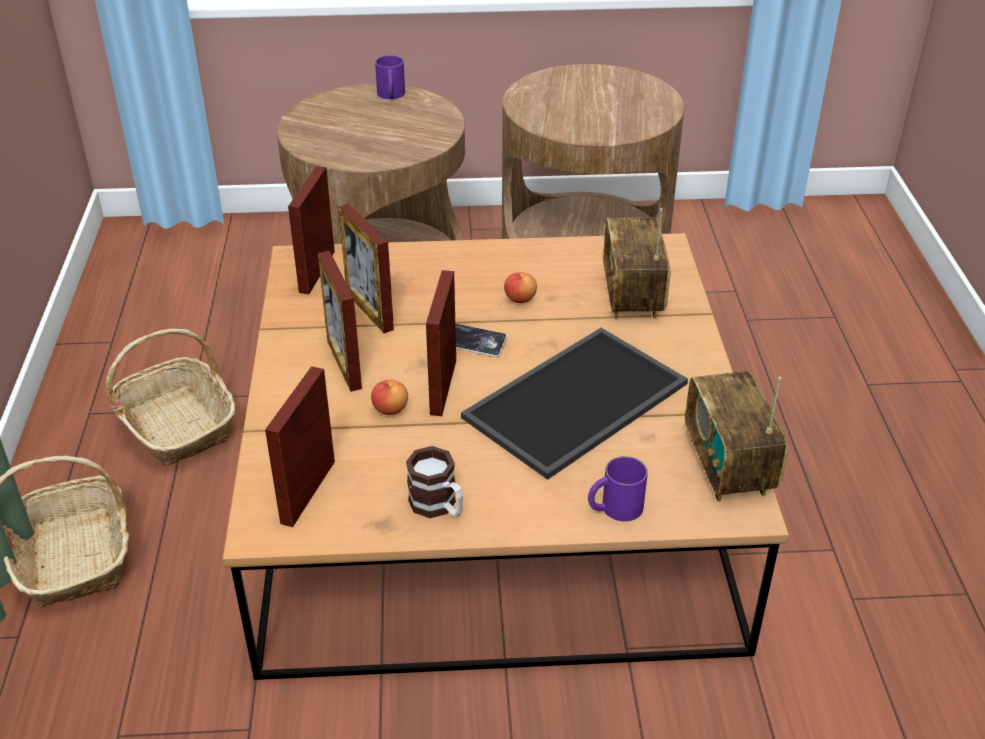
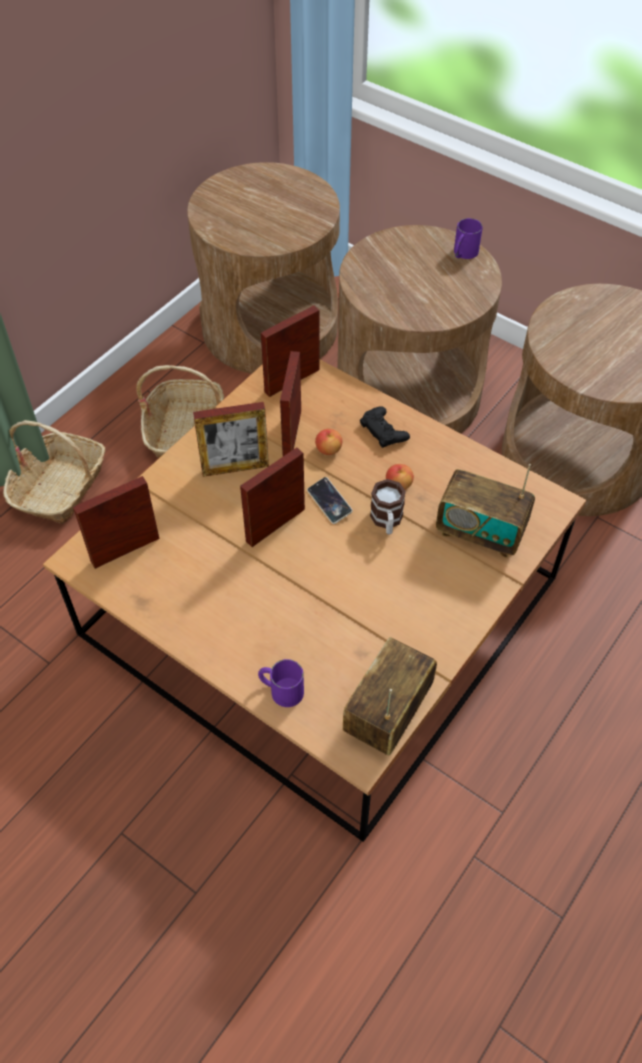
camera: 40 degrees right, 15 degrees up
picture frame [318,251,362,392] -> picture frame turned 120 degrees counterclockwise [193,402,269,477]
apple [371,380,408,415] -> apple moved to [315,429,342,455]
mug [406,446,463,518] -> mug moved to [370,479,406,535]
tray [461,328,688,480] -> none
radio [603,208,670,319] -> radio turned 105 degrees counterclockwise [436,464,535,558]
none -> brown side table [187,162,340,374]
none -> black game controller [360,406,410,448]

